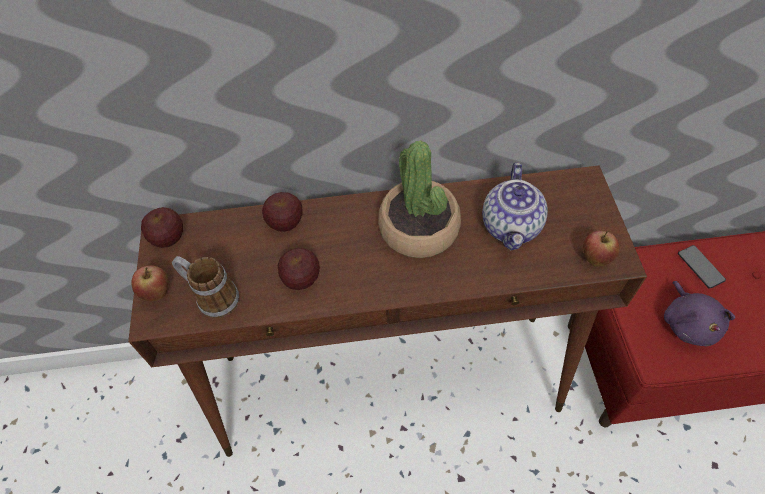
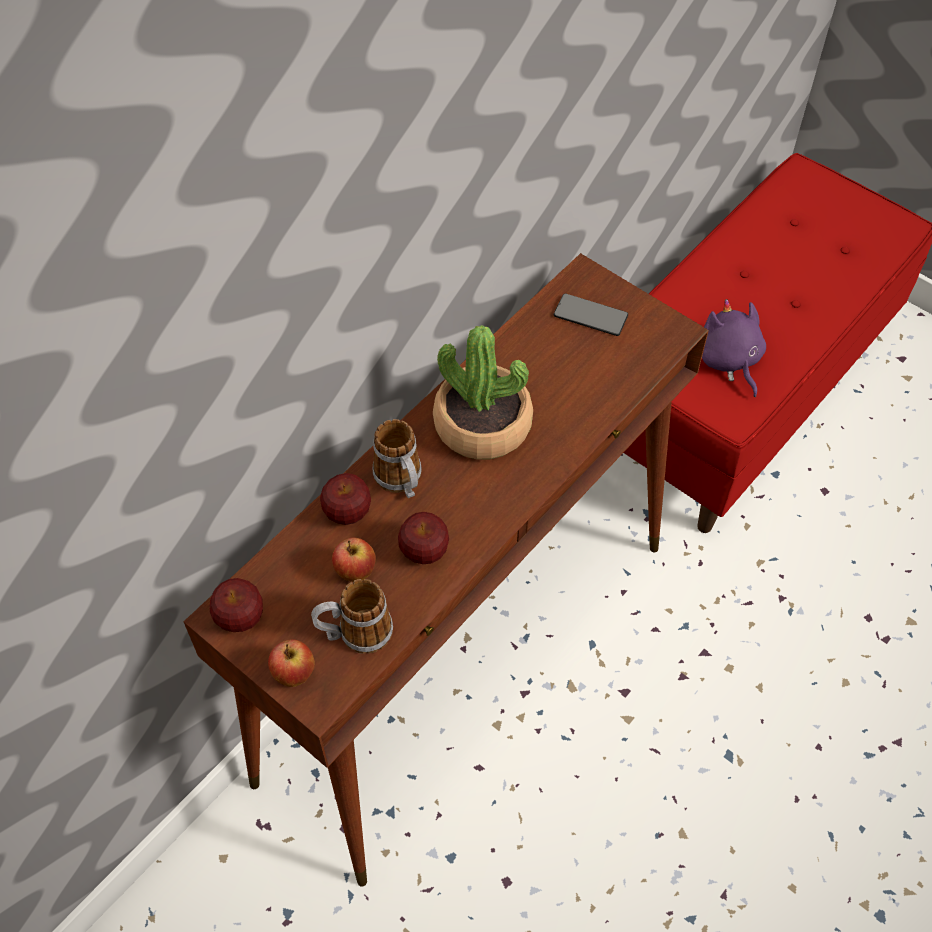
camera: 45 degrees left, 0 degrees up
teapot [482,162,548,250] -> none
apple [583,231,620,267] -> apple moved to [332,537,376,582]
purple plush toy [664,281,735,346] -> purple plush toy turned 150 degrees counterclockwise [702,299,766,397]
phone [678,245,726,289] -> phone moved to [554,293,628,336]
none -> mug [373,419,422,498]

